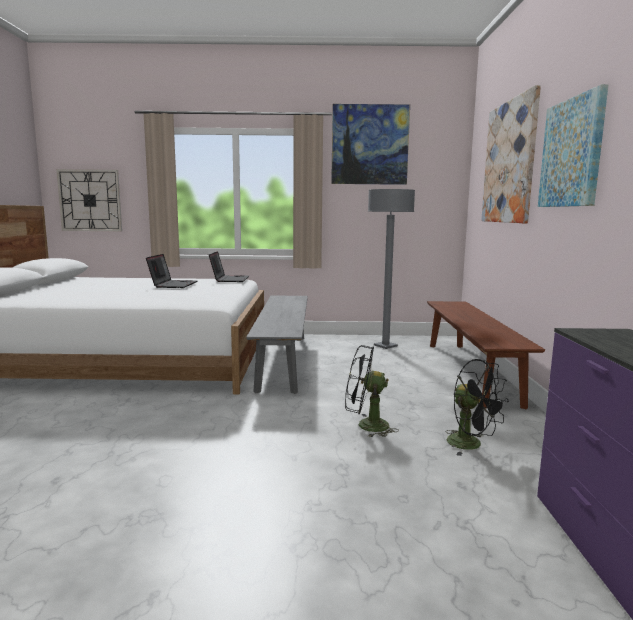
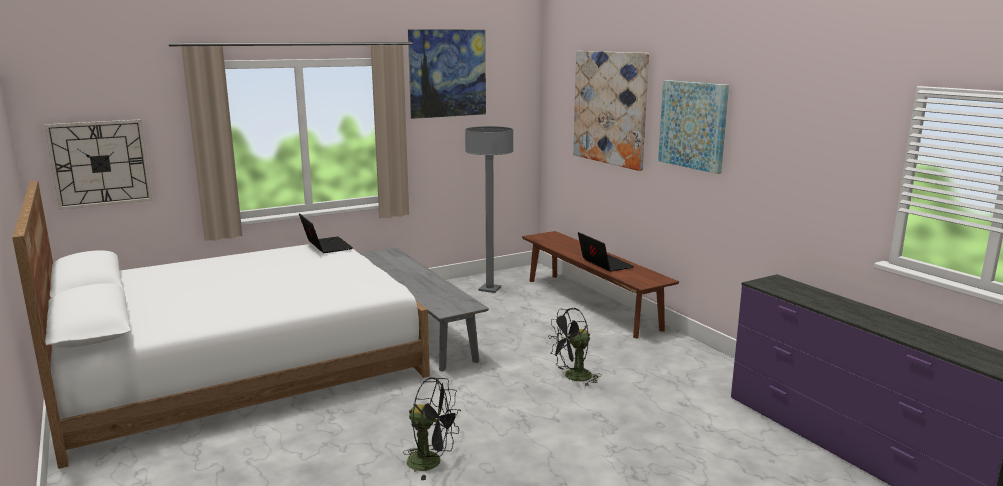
camera: 30 degrees left, 5 degrees up
laptop [146,254,197,288] -> laptop moved to [578,232,634,272]
black fan [445,359,509,456] -> black fan moved to [403,378,461,480]

